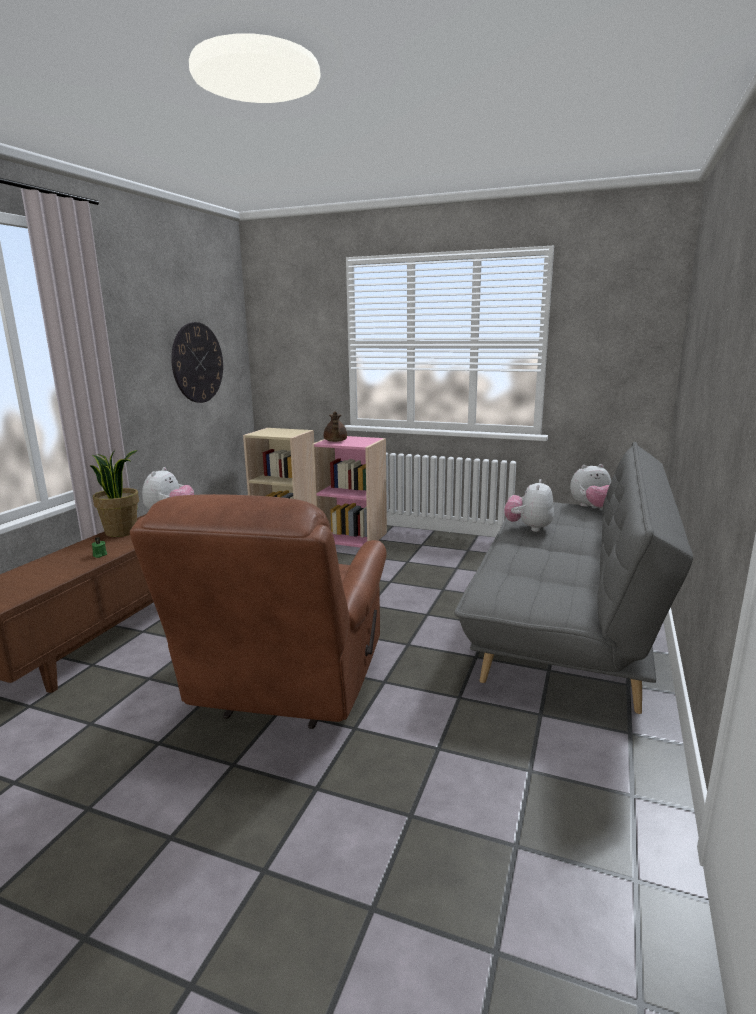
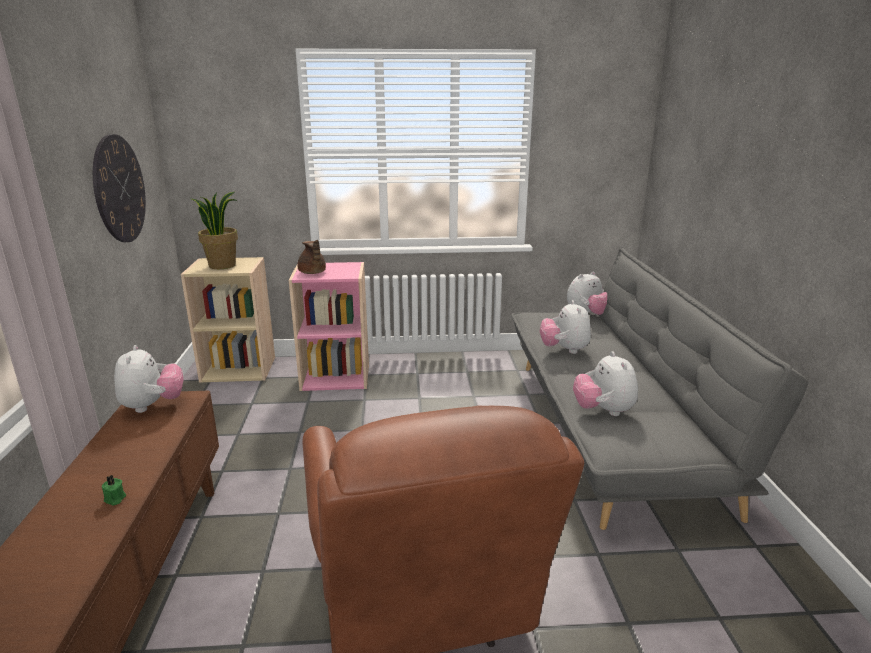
camera: 25 degrees left, 5 degrees up
potted plant [90,450,139,537] -> potted plant moved to [192,192,238,269]
none -> plush toy [573,351,638,416]

